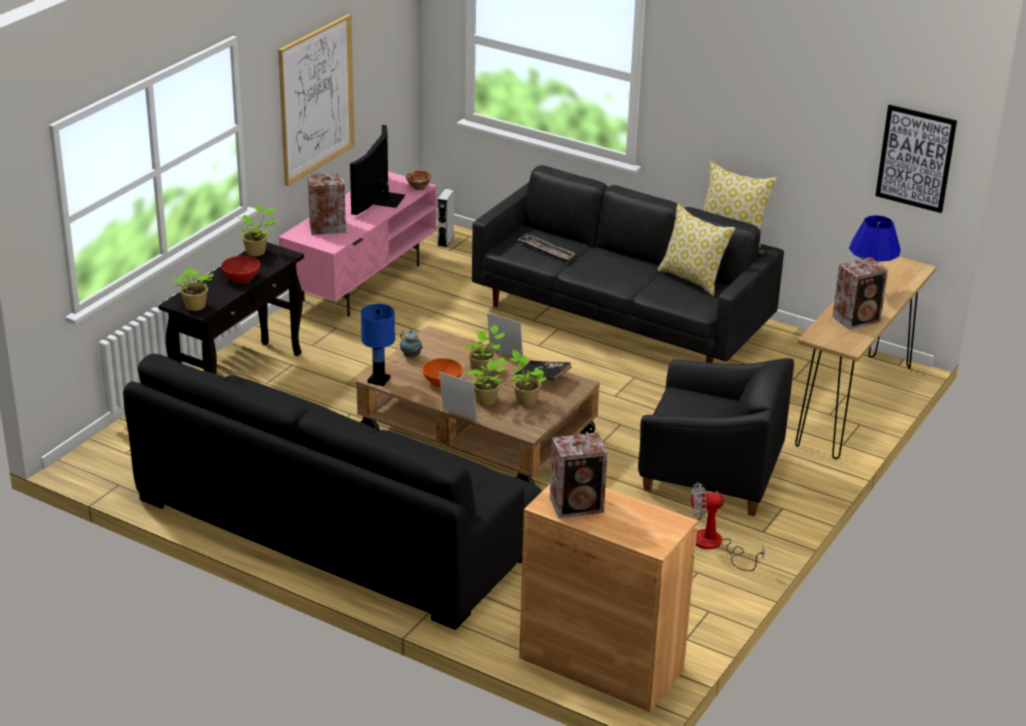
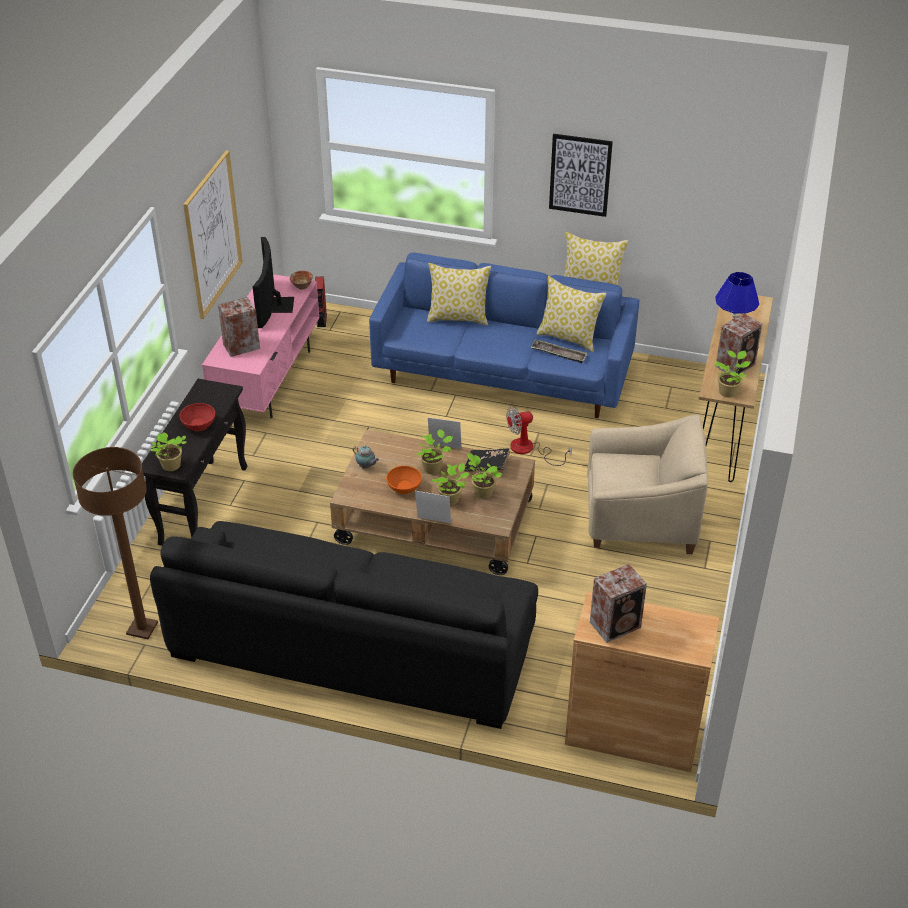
camera: 15 degrees left, 10 degrees up
potted plant [238,205,276,256] -> potted plant moved to [714,351,750,398]
blue table lamp [361,304,395,386] -> none
grey speaker [438,189,454,247] -> red speaker [315,277,327,328]
black sofa [472,165,784,363] -> blue sofa [369,252,639,418]
tray [518,234,576,262] -> tray moved to [531,340,588,363]
black armchair [638,358,794,516] -> beige armchair [587,415,708,554]
fan [691,482,765,571] -> fan moved to [506,407,572,466]
picture [875,105,957,213] -> picture moved to [549,134,613,217]
none -> brown floor lamp [73,447,158,639]
none -> pillow [427,263,491,325]

